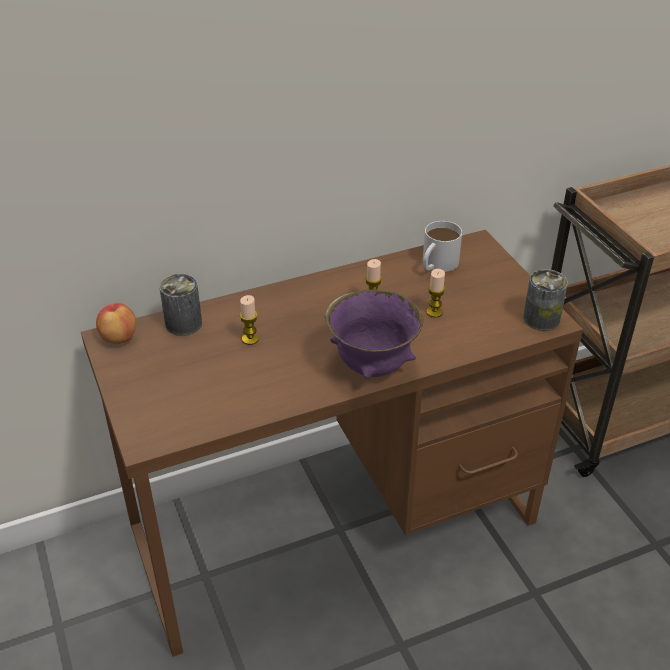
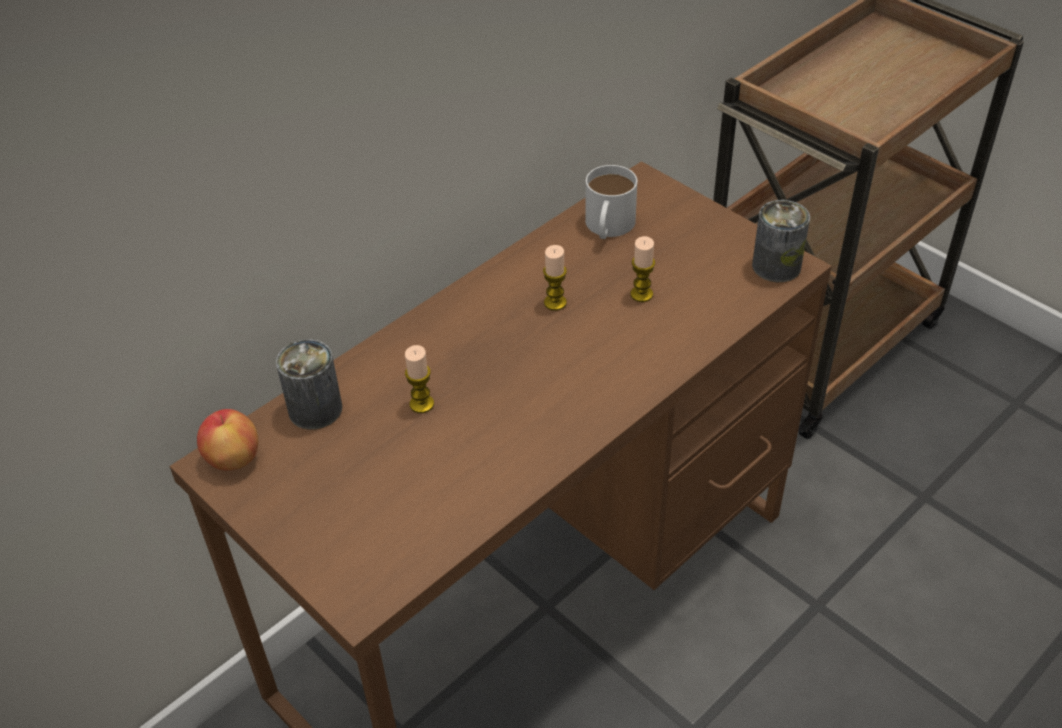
camera: 20 degrees left, 5 degrees up
purple bowl [325,289,424,379] -> none

